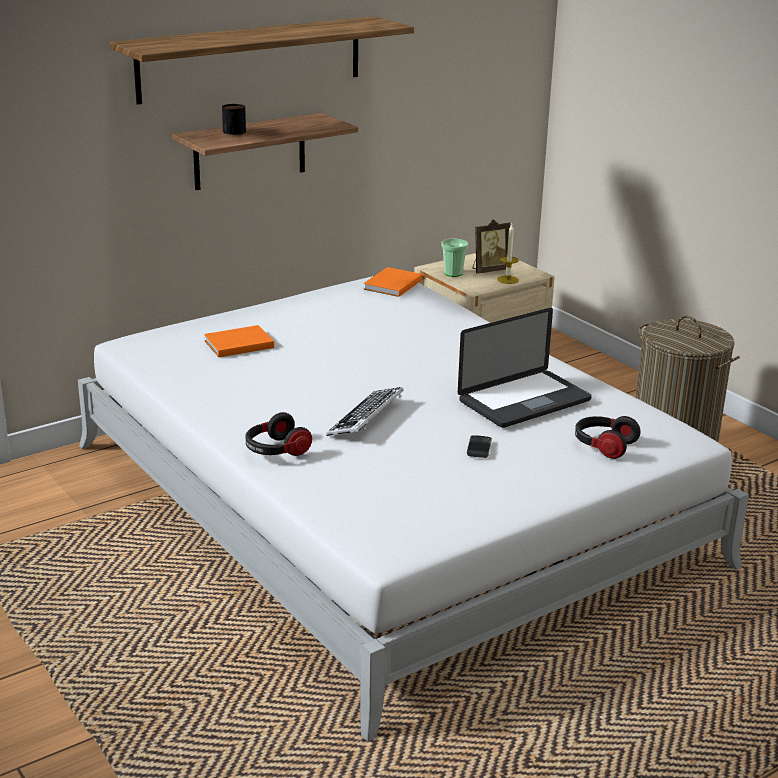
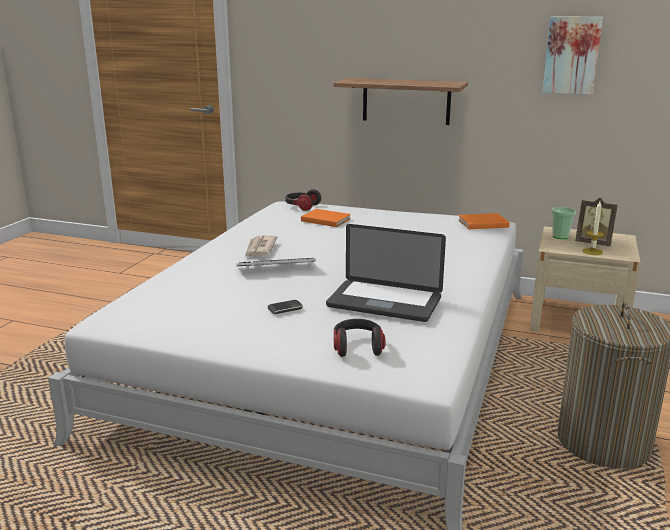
camera: 55 degrees right, 5 degrees down
shelf [110,16,414,105] -> none
mug [222,104,246,135] -> none
headphones [246,412,312,456] -> headphones moved to [285,189,321,211]
none -> newspaper [245,235,277,257]
none -> picture [543,16,603,95]

